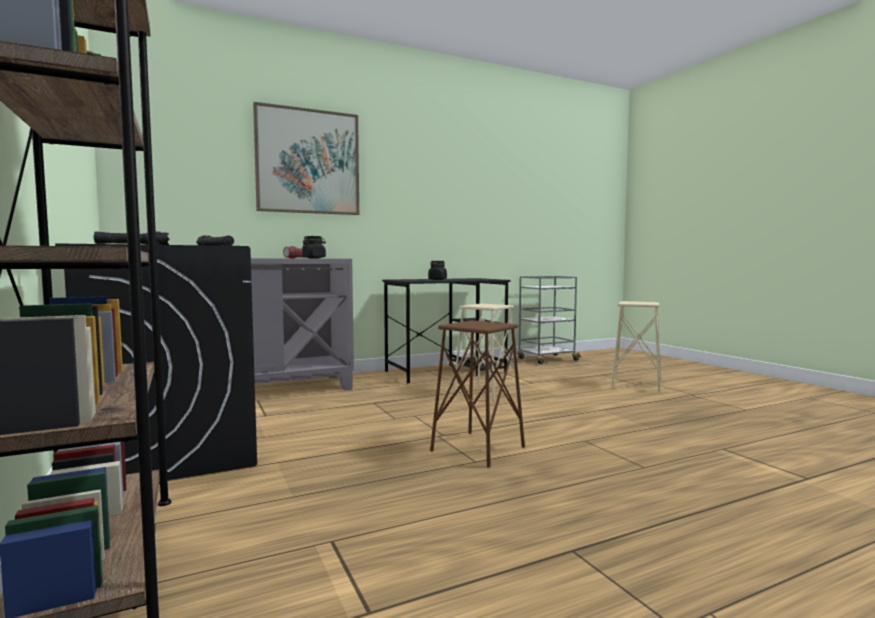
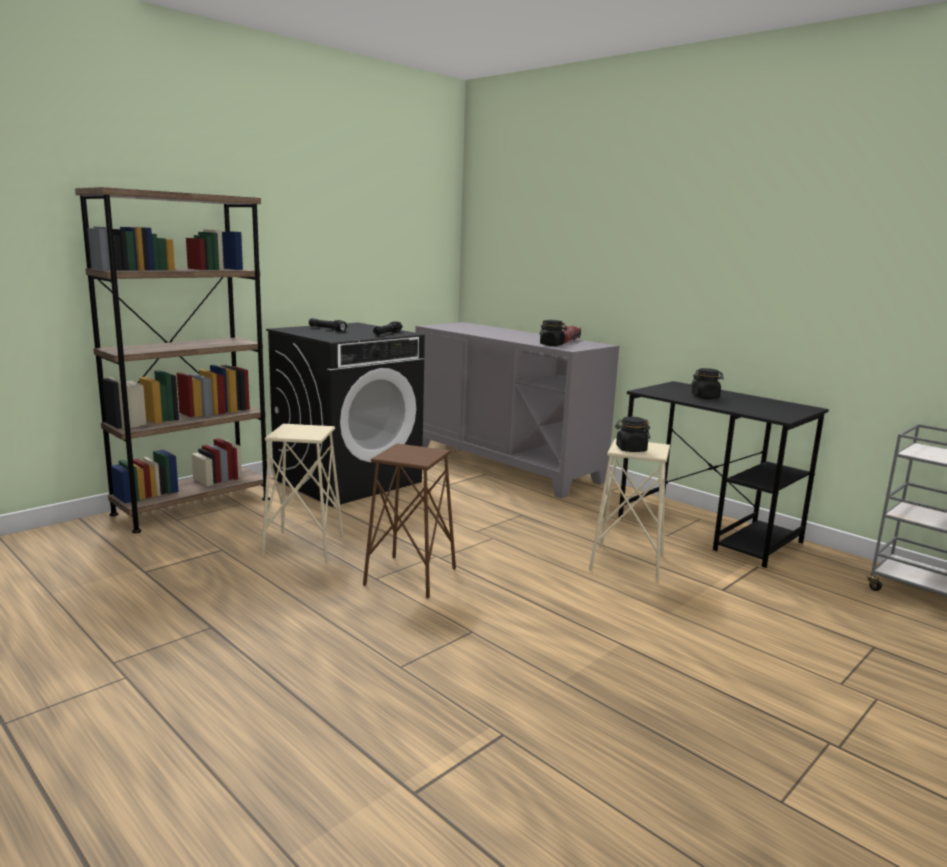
camera: 70 degrees right, 10 degrees up
picture [253,102,359,215] -> none
beige stool [611,301,661,392] -> beige stool moved to [261,424,343,561]
none -> black jar [615,417,650,452]

